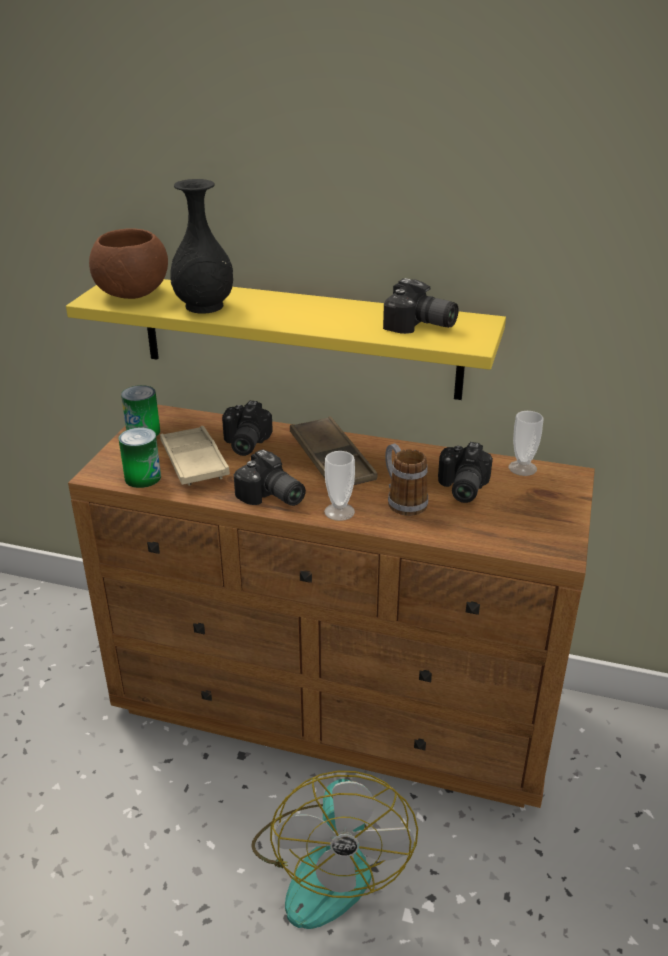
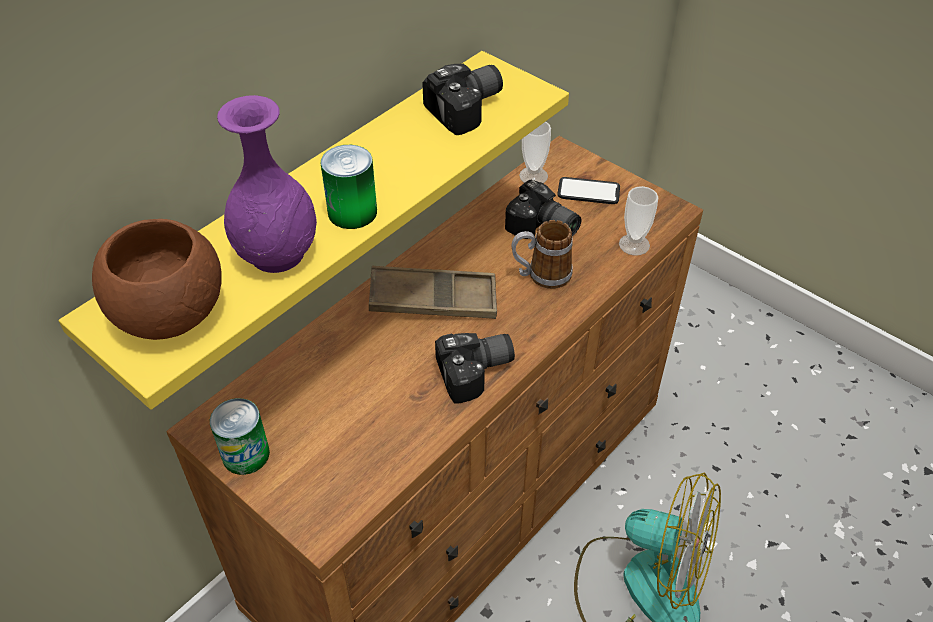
camera: 65 degrees left, 15 degrees up
can [119,428,161,488] -> can moved to [321,145,377,229]
beige tray [160,426,230,486] -> none
black vase [170,179,233,314] -> purple vase [217,95,317,273]
camera [222,401,273,456] -> none
cup [324,451,355,521] -> cup moved to [619,186,658,256]
none -> phone [557,177,620,204]

